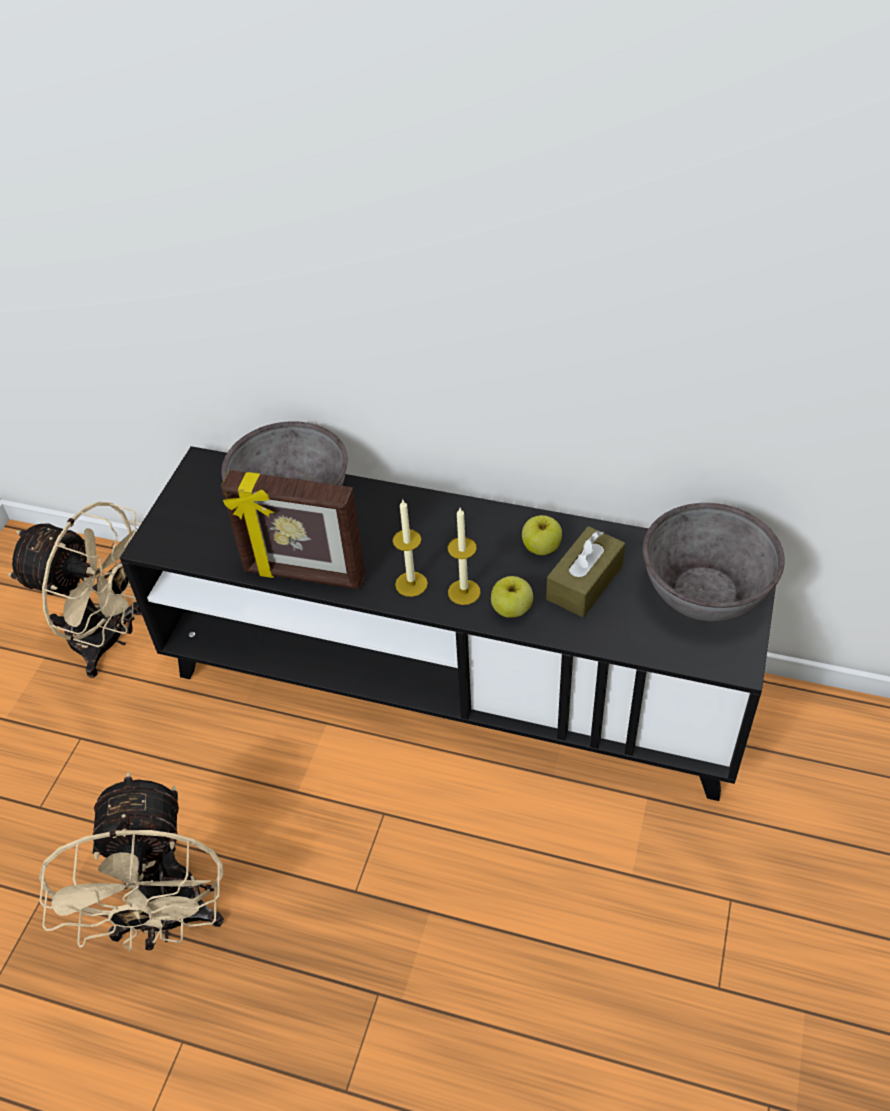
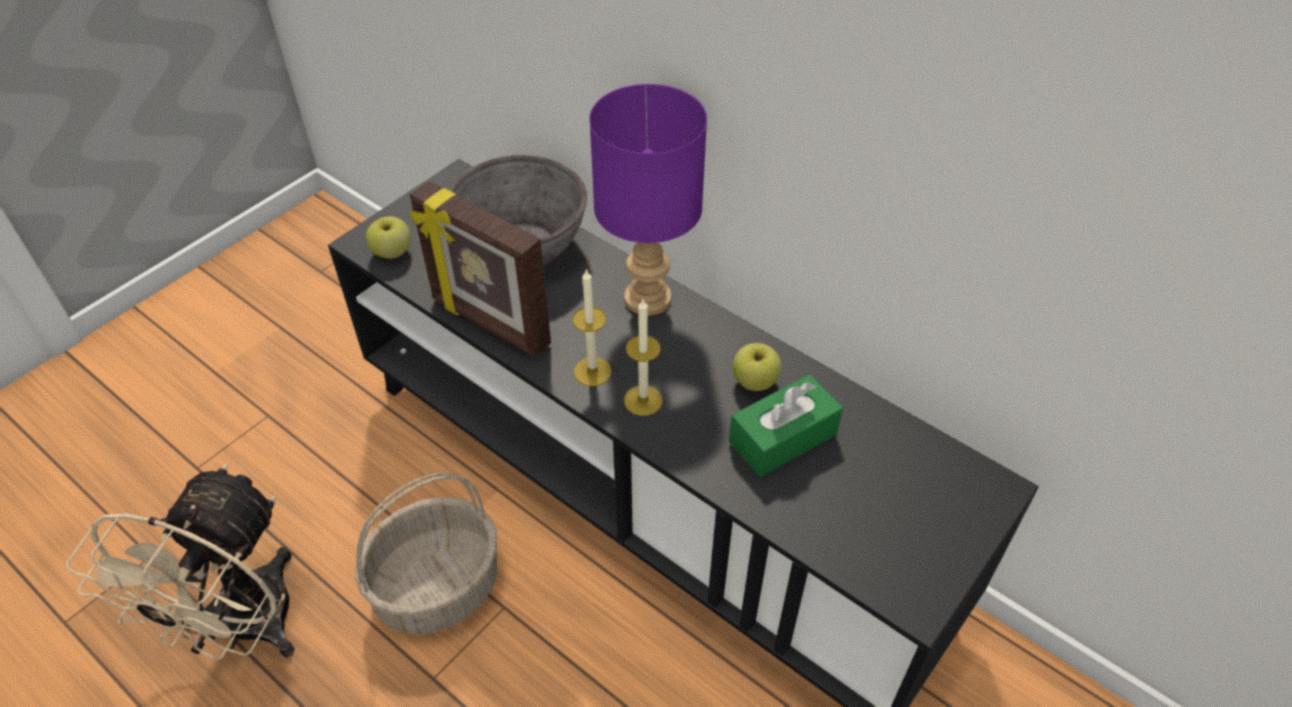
camera: 20 degrees right, 0 degrees up
beige fan [8,502,141,678] -> none
apple [491,576,533,618] -> apple moved to [366,216,411,259]
brown tissue box [546,526,625,617] -> green tissue box [729,374,843,477]
grey bowl [643,503,785,621] -> none
none -> basket [355,473,497,634]
none -> purple table lamp [589,84,707,316]

